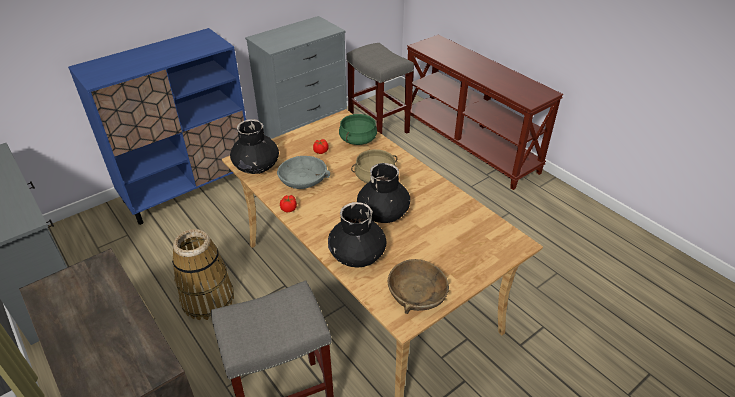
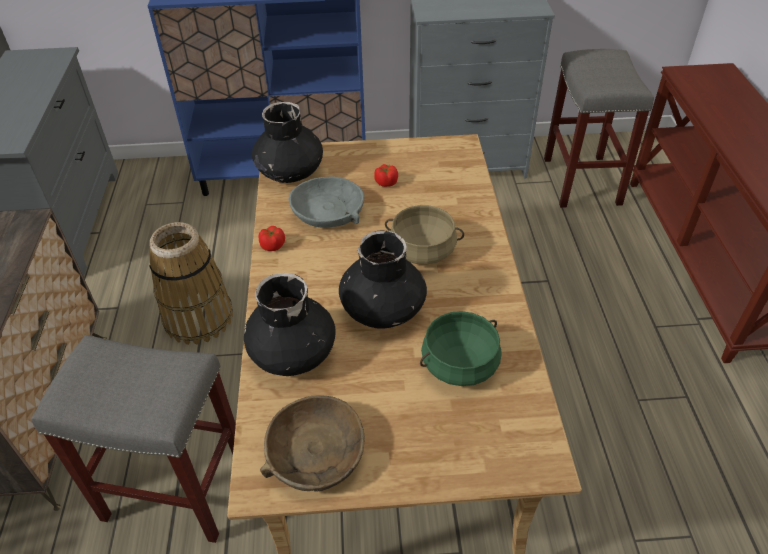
camera: 35 degrees right, 5 degrees up
green cooking pot [339,114,377,145] -> green cooking pot moved to [420,311,502,386]

